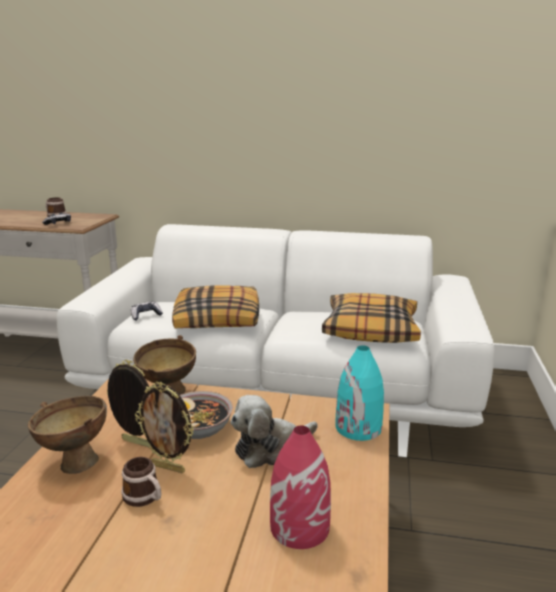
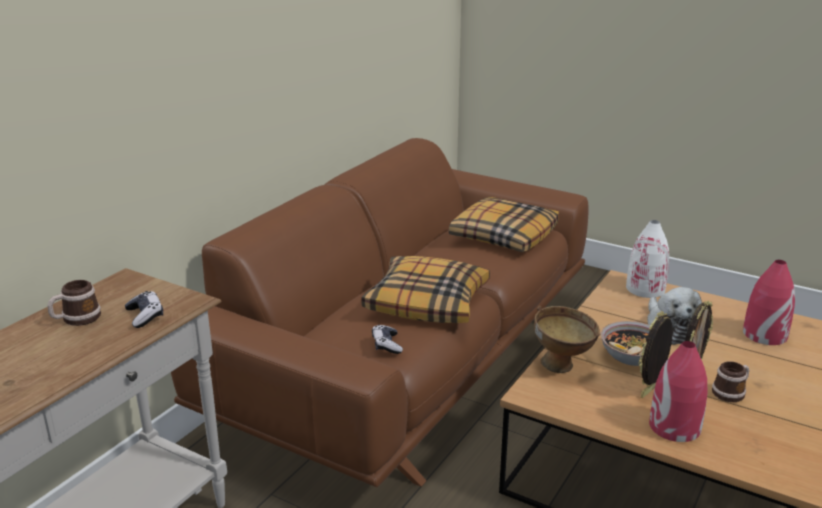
camera: 70 degrees left, 5 degrees up
brown bowl [28,396,107,474] -> red vase [649,341,707,442]
white sofa [57,224,495,457] -> brown sofa [171,138,589,487]
turquoise vase [336,345,384,441] -> white vase [626,220,669,298]

